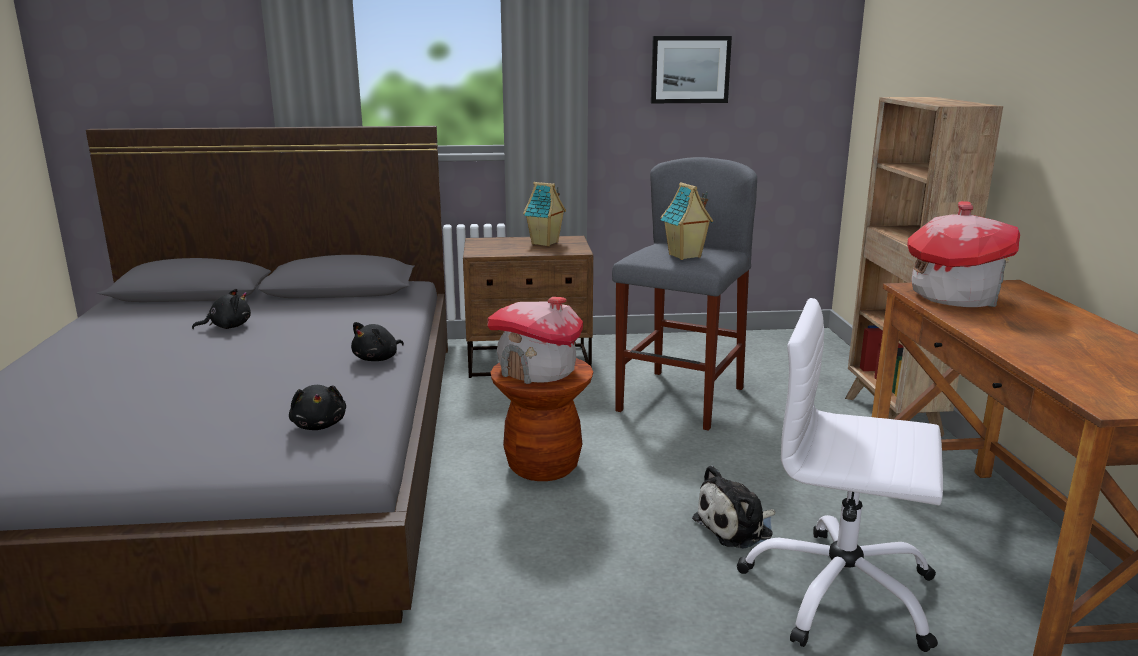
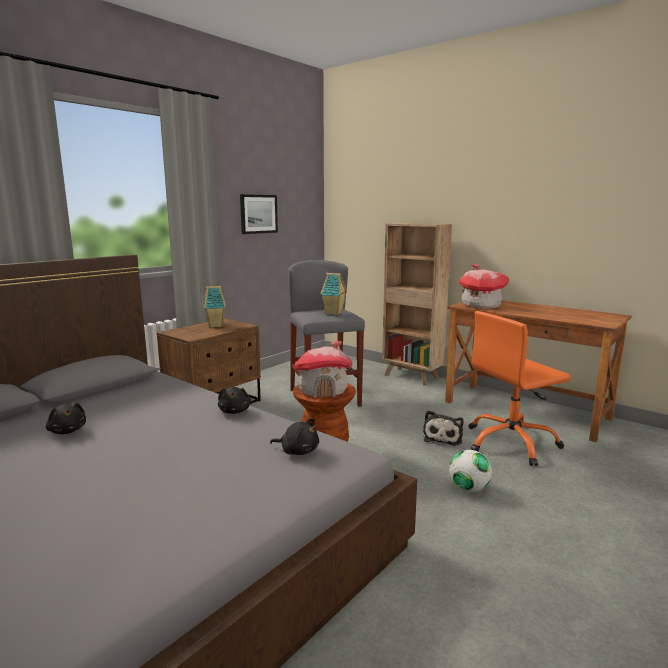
camera: 45 degrees left, 5 degrees down
black plush toy [192,289,251,329] -> black plush toy turned 120 degrees clockwise [46,403,86,434]
white office chair [737,298,943,652] -> orange office chair [469,311,571,466]
none -> football [449,450,492,492]

